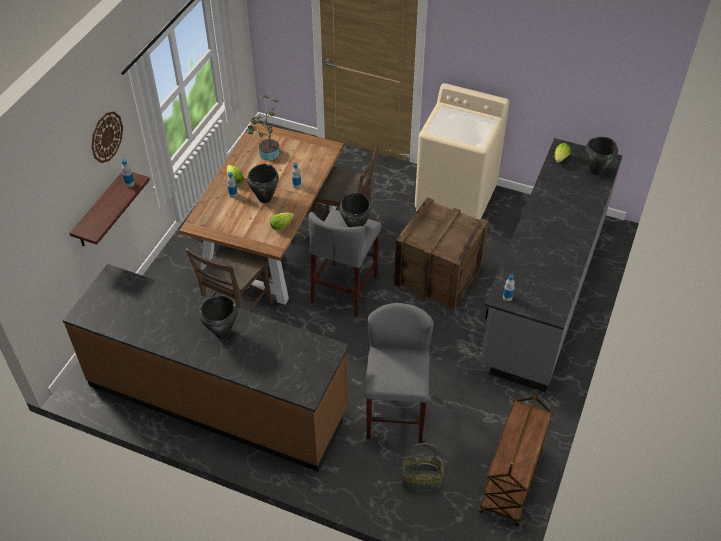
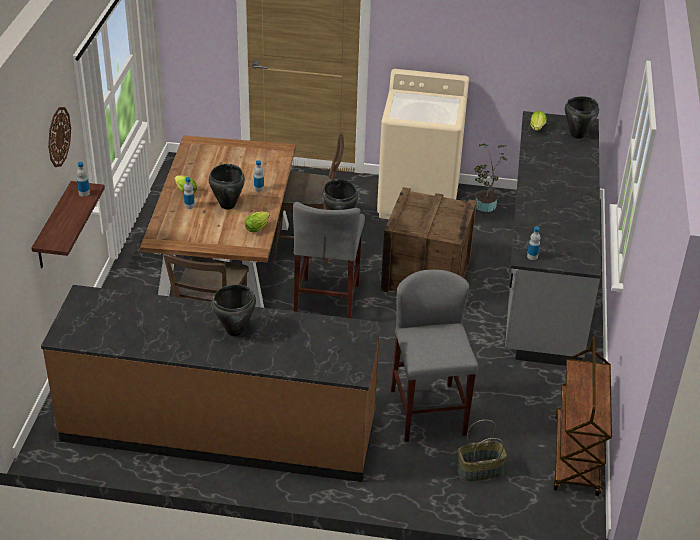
camera: 15 degrees left, 10 degrees down
potted plant [246,95,280,160] -> potted plant moved to [474,144,508,212]

